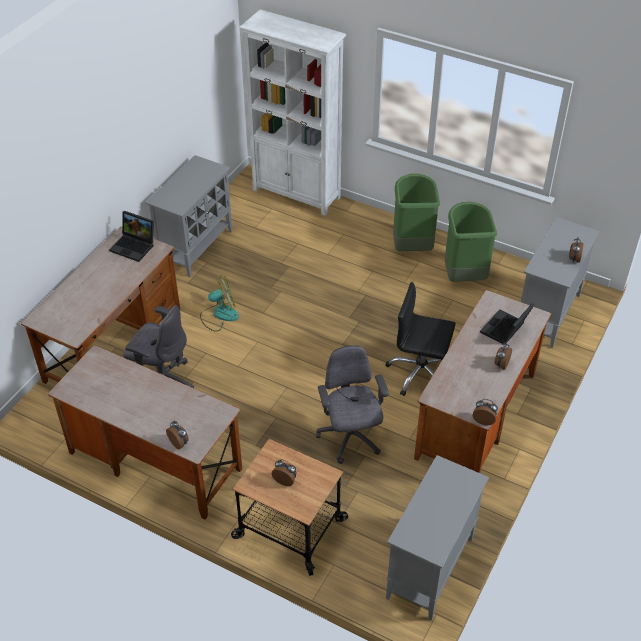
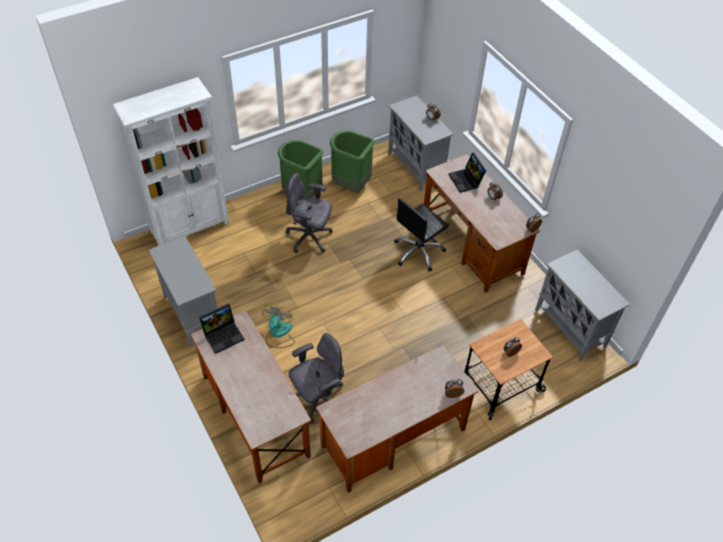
camera: 60 degrees left, 5 degrees up
grey office chair [316,345,389,464] -> grey office chair moved to [285,173,333,253]

